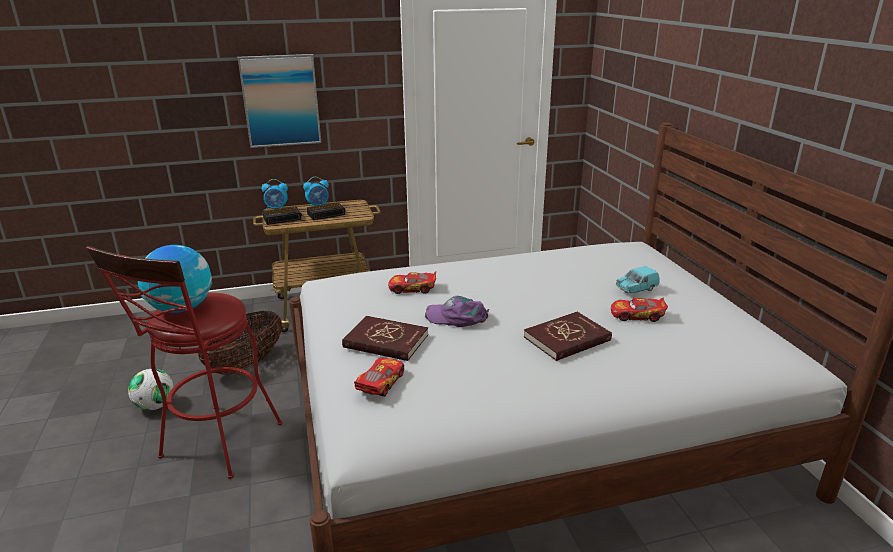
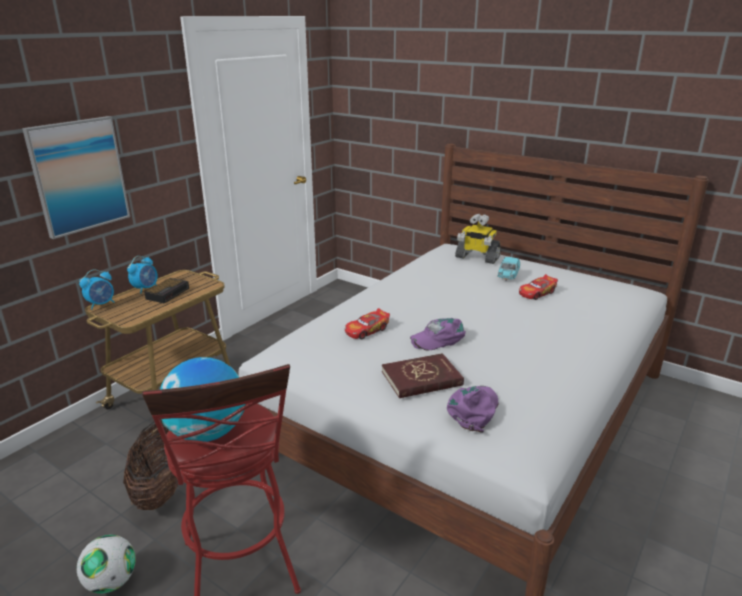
camera: 40 degrees left, 0 degrees up
alarm clock [263,207,302,225] -> none
toy car [354,358,404,397] -> purple cap [447,386,499,433]
red book [524,312,612,361] -> none
none -> toy robot [455,214,501,264]

